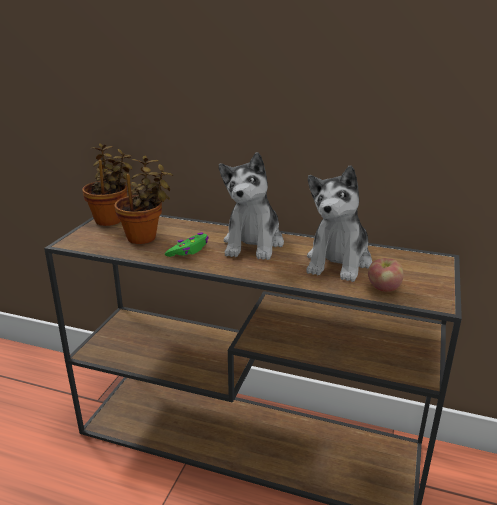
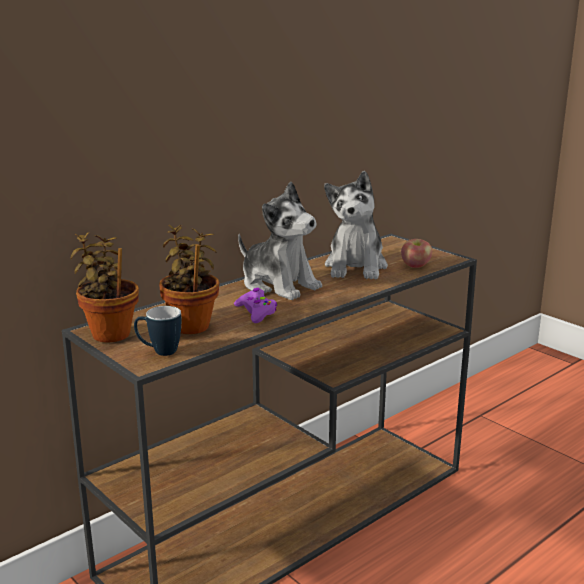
camera: 60 degrees left, 5 degrees down
green game controller [165,232,209,257] -> purple game controller [234,288,277,323]
plush toy [306,165,372,282] -> plush toy turned 45 degrees clockwise [324,171,388,279]
none -> mug [134,306,181,356]

